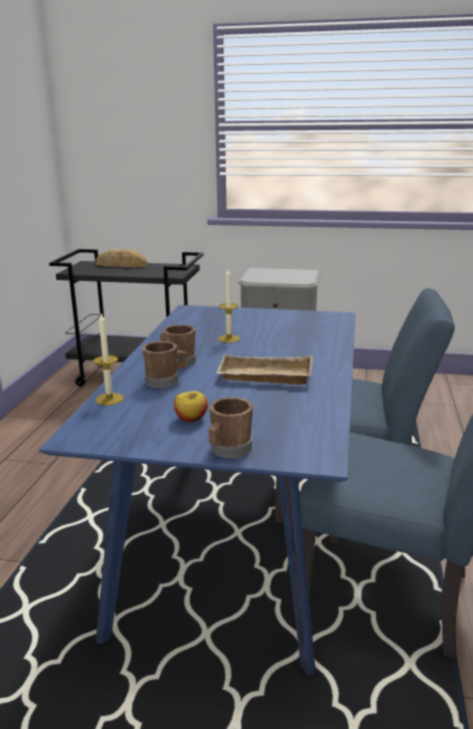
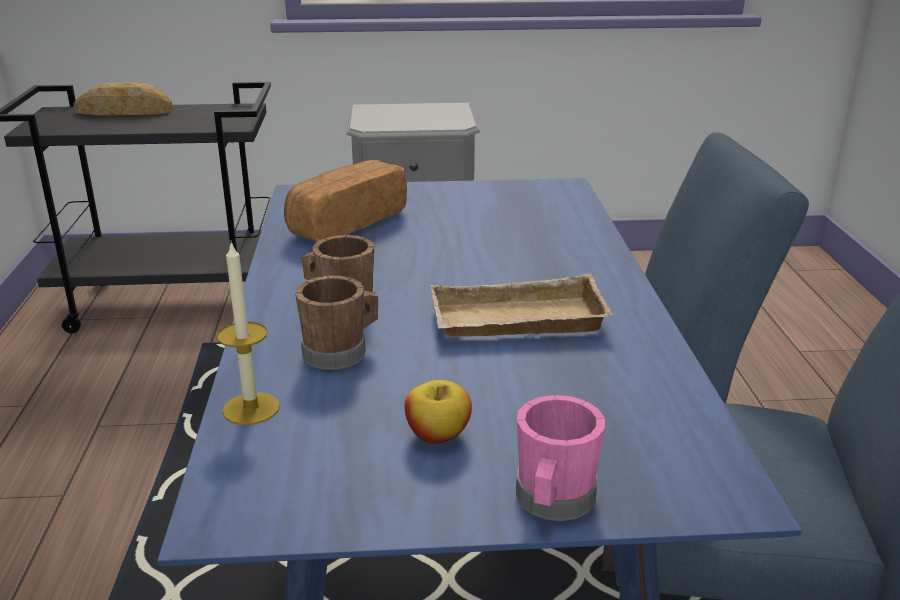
camera: 15 degrees left, 5 degrees up
brown mug [208,397,253,458] -> pink mug [516,395,605,521]
candle [218,269,240,343] -> none
none -> bread [284,160,407,242]

